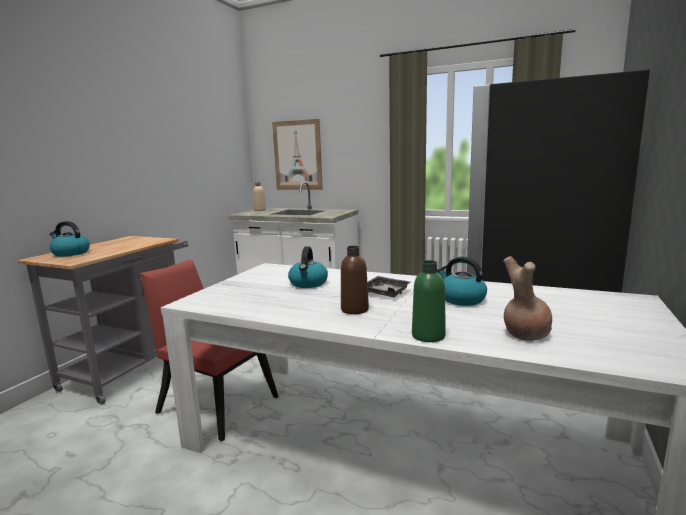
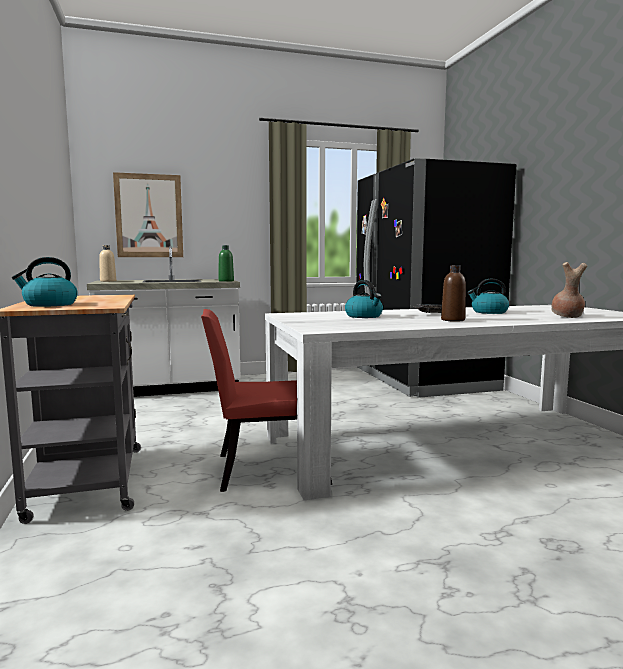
camera: 40 degrees left, 5 degrees down
green bottle [412,260,446,342] -> green bottle moved to [219,245,234,282]

